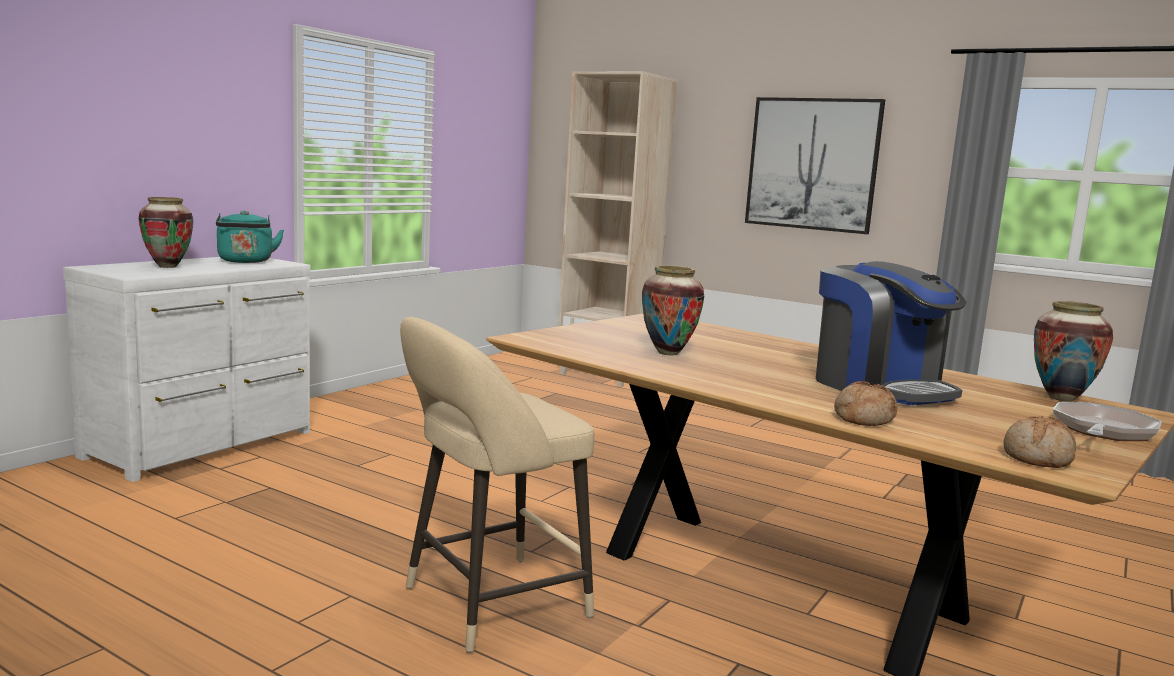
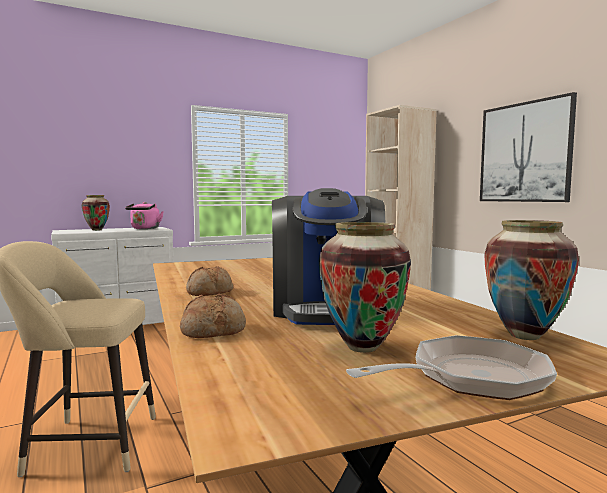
camera: 30 degrees right, 5 degrees down
turquoise kettle [216,211,284,263] -> pink kettle [125,202,164,229]
vase [642,266,704,355] -> vase moved to [319,222,411,353]
bread [1004,416,1076,468] -> bread moved to [186,266,233,296]

